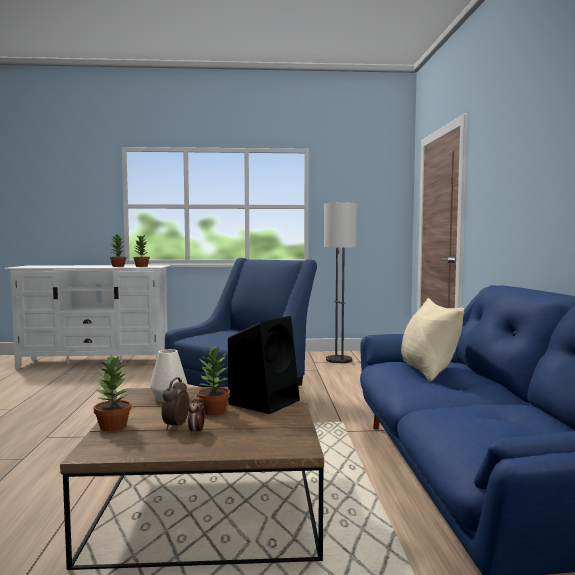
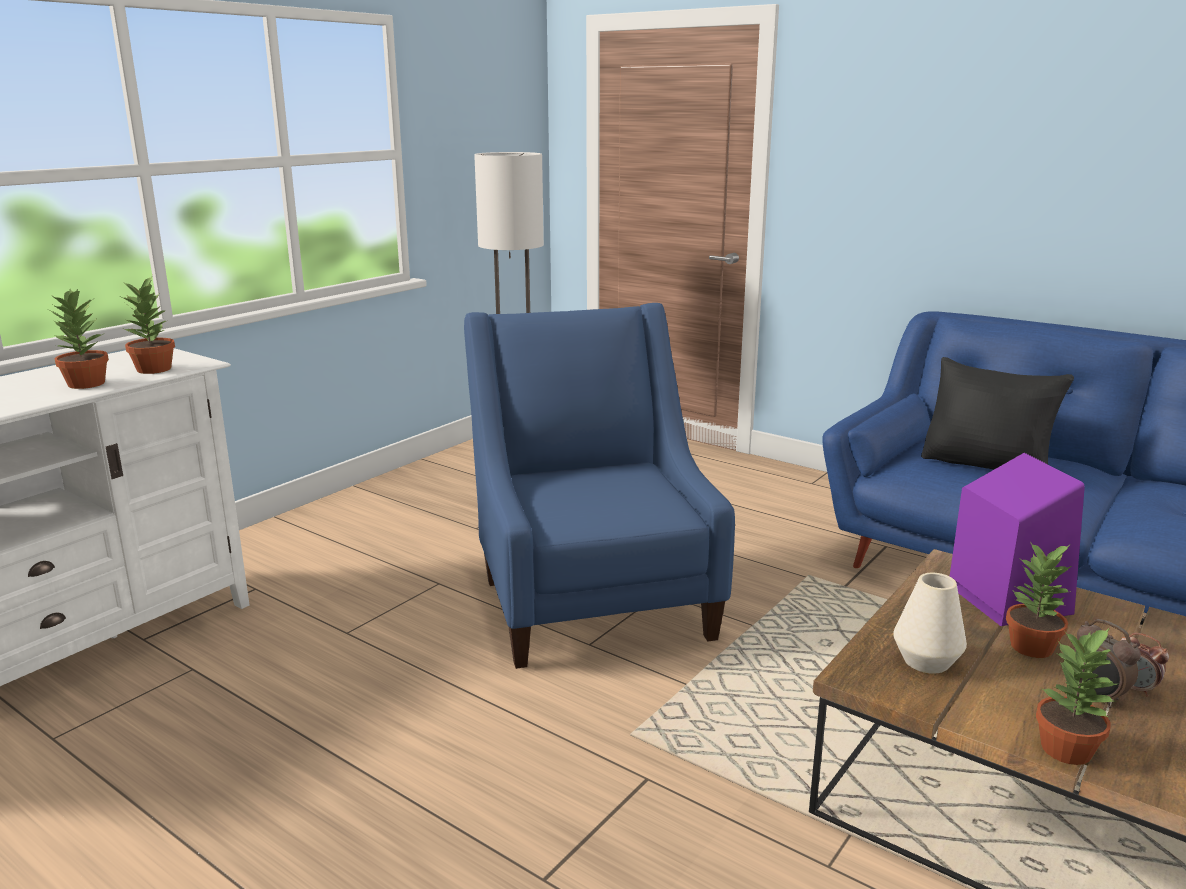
camera: 50 degrees left, 15 degrees up
black speaker [228,316,300,414] -> purple speaker [950,453,1085,626]
beige pillow [401,298,464,382] -> black pillow [921,357,1074,470]

